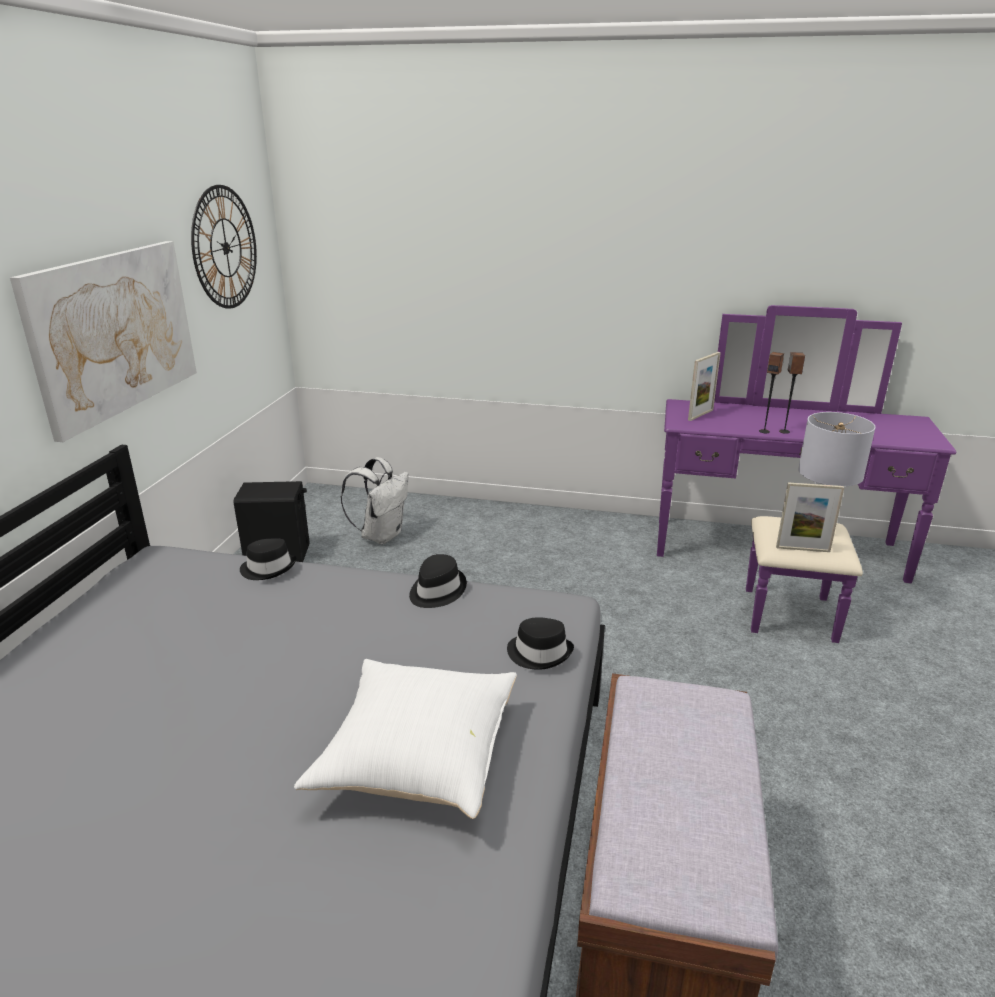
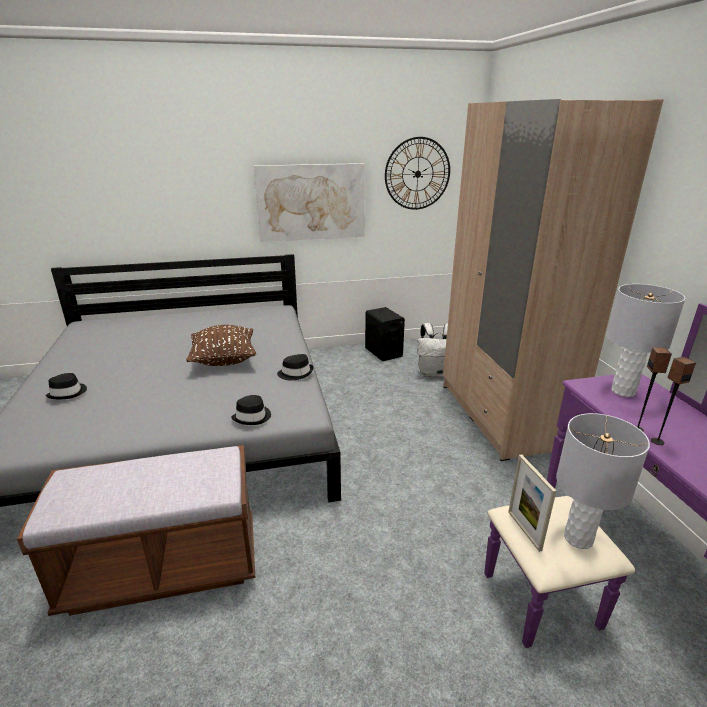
camera: 65 degrees right, 0 degrees up
black hat [240,539,296,580] -> black hat moved to [45,373,87,399]
white pillow [294,659,517,819] -> none
picture frame [688,352,721,421] -> grey table lamp [607,284,685,397]
none -> brown pillow [186,325,256,366]
none -> beige wardrobe [443,99,664,461]

